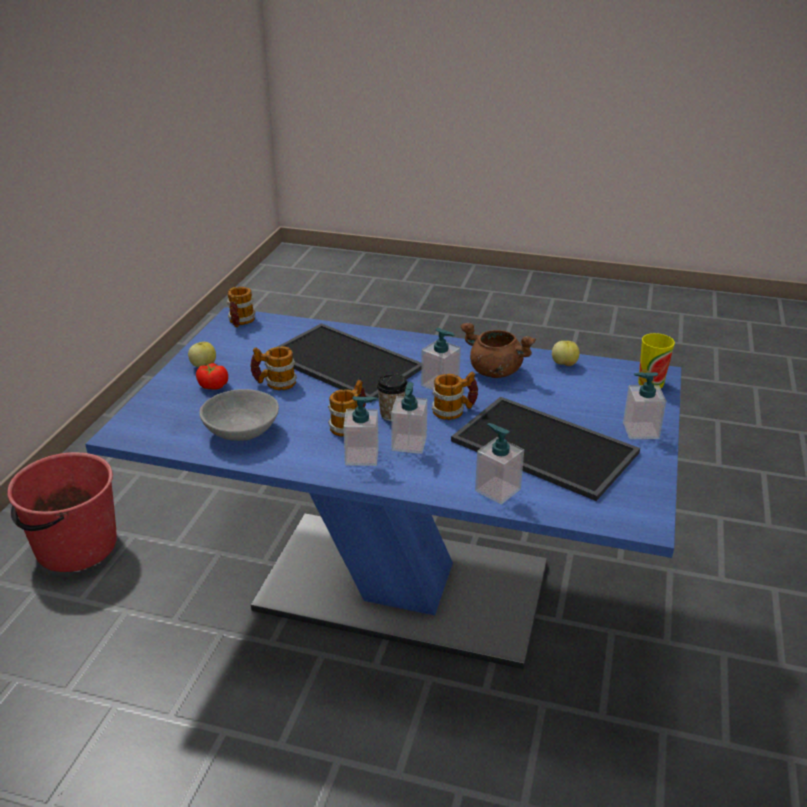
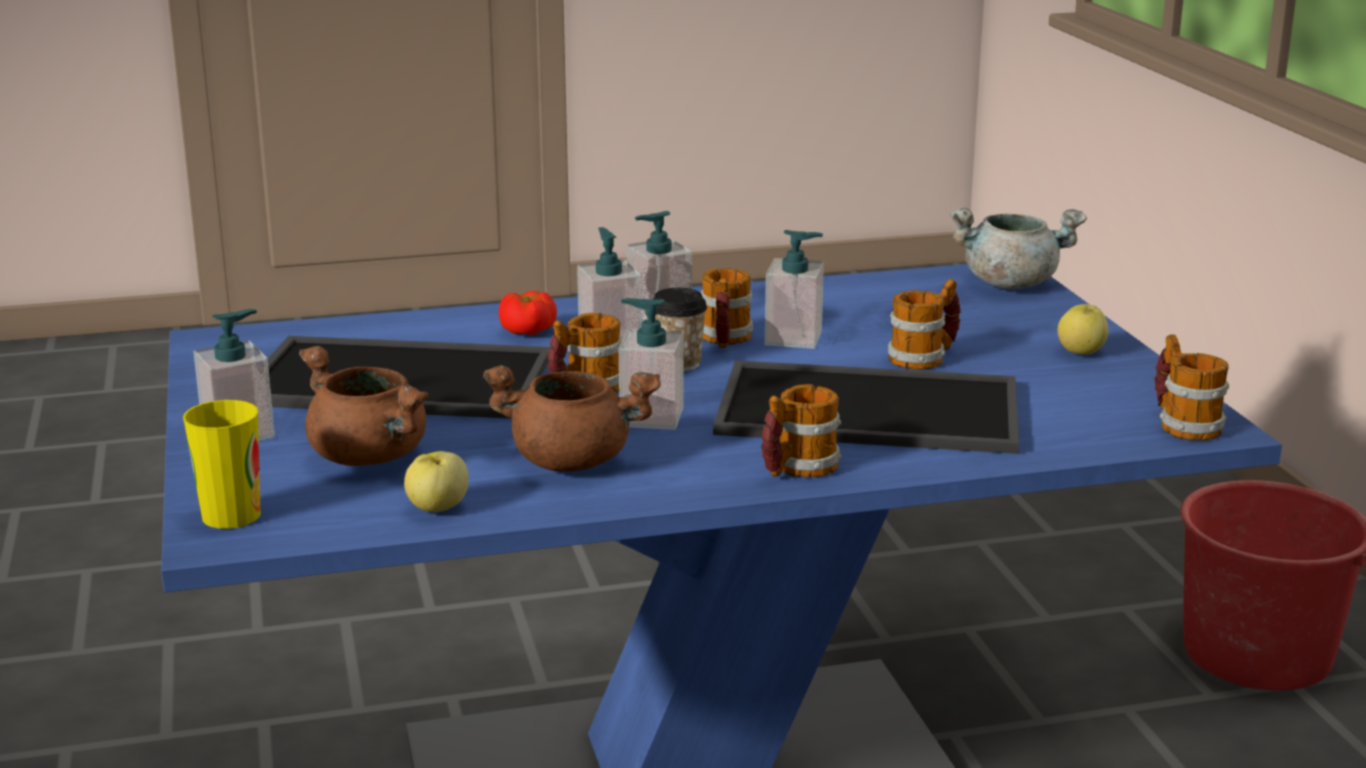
camera: 150 degrees right, 10 degrees down
tomato [196,363,228,390] -> tomato moved to [499,291,557,335]
grey bowl [199,389,279,441] -> none
soap dispenser [475,423,524,504] -> soap dispenser moved to [765,230,824,349]
none -> brown cooking pot [299,346,429,466]
none -> mug [761,384,841,477]
none -> grey cooking pot [950,208,1087,289]

